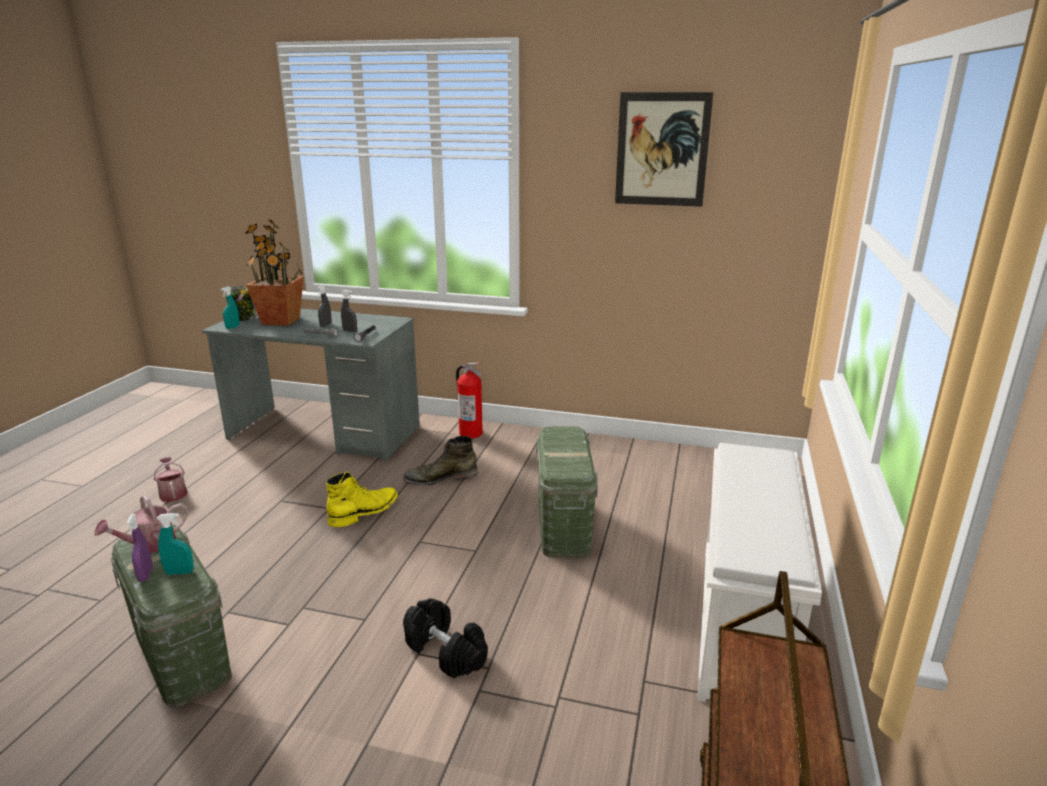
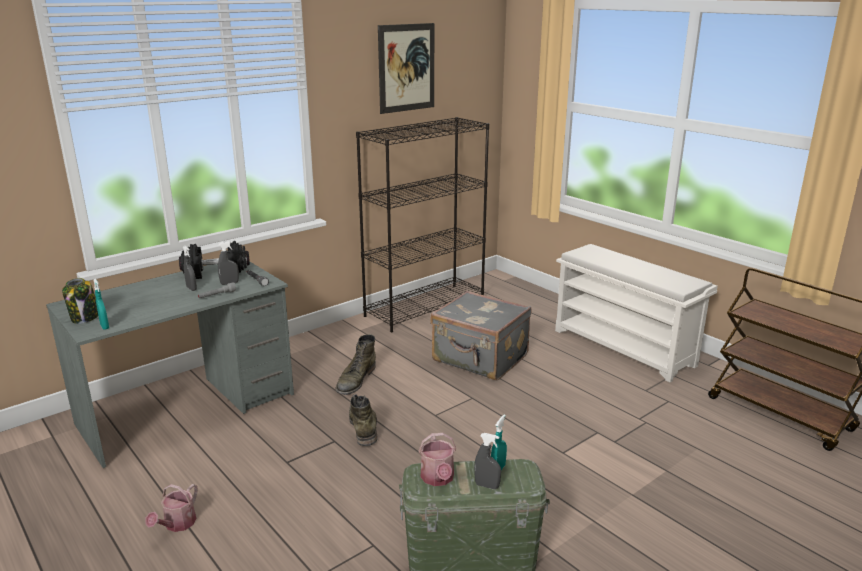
camera: 55 degrees left, 0 degrees up
purple spray bottle [126,514,153,582] -> grey spray bottle [474,433,501,489]
watering can [154,457,187,502] -> watering can turned 75 degrees counterclockwise [145,484,198,532]
potted plant [245,219,303,326] -> none
yellow boot [326,471,398,527] -> green boot [349,394,378,446]
black dumbbell [403,598,488,679] -> black dumbbell moved to [179,241,250,279]
fire extinguisher [456,363,483,439] -> none
green storage box [536,426,598,558] -> grey suitcase [430,291,531,381]
none -> black bookcase [356,117,489,332]

